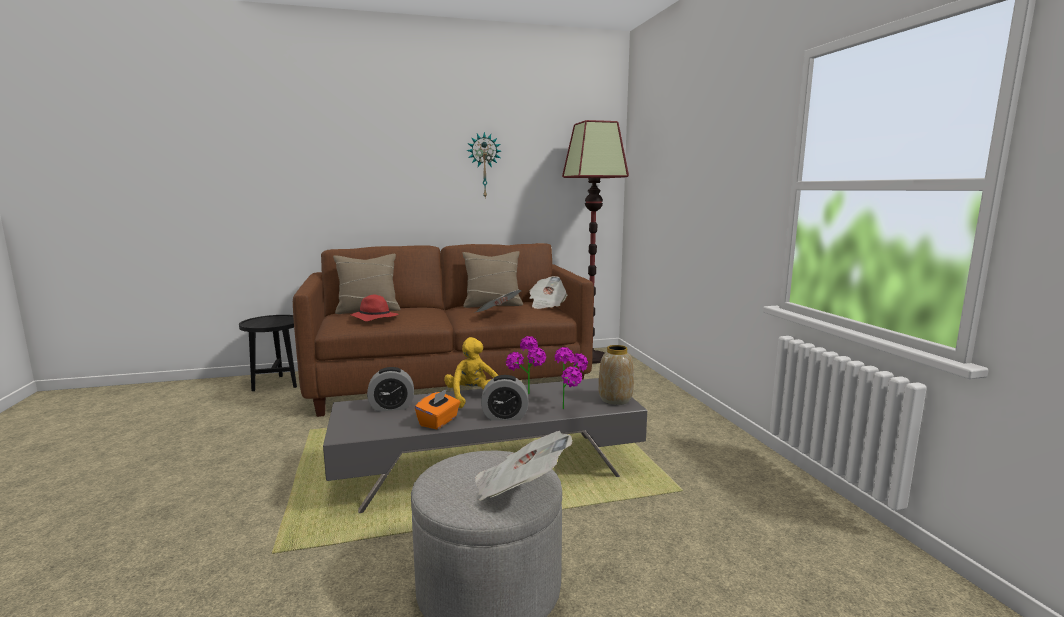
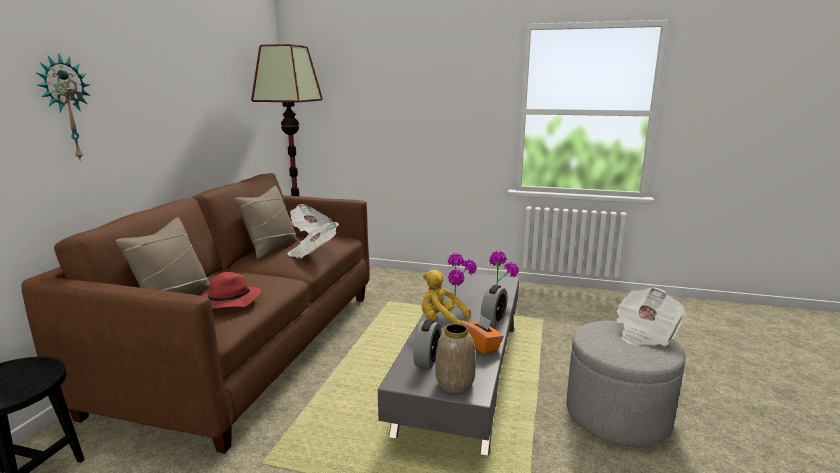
camera: 60 degrees left, 5 degrees up
wall clock [466,132,501,198] -> wall clock moved to [36,54,91,161]
vase [598,345,634,405] -> vase moved to [435,323,476,393]

